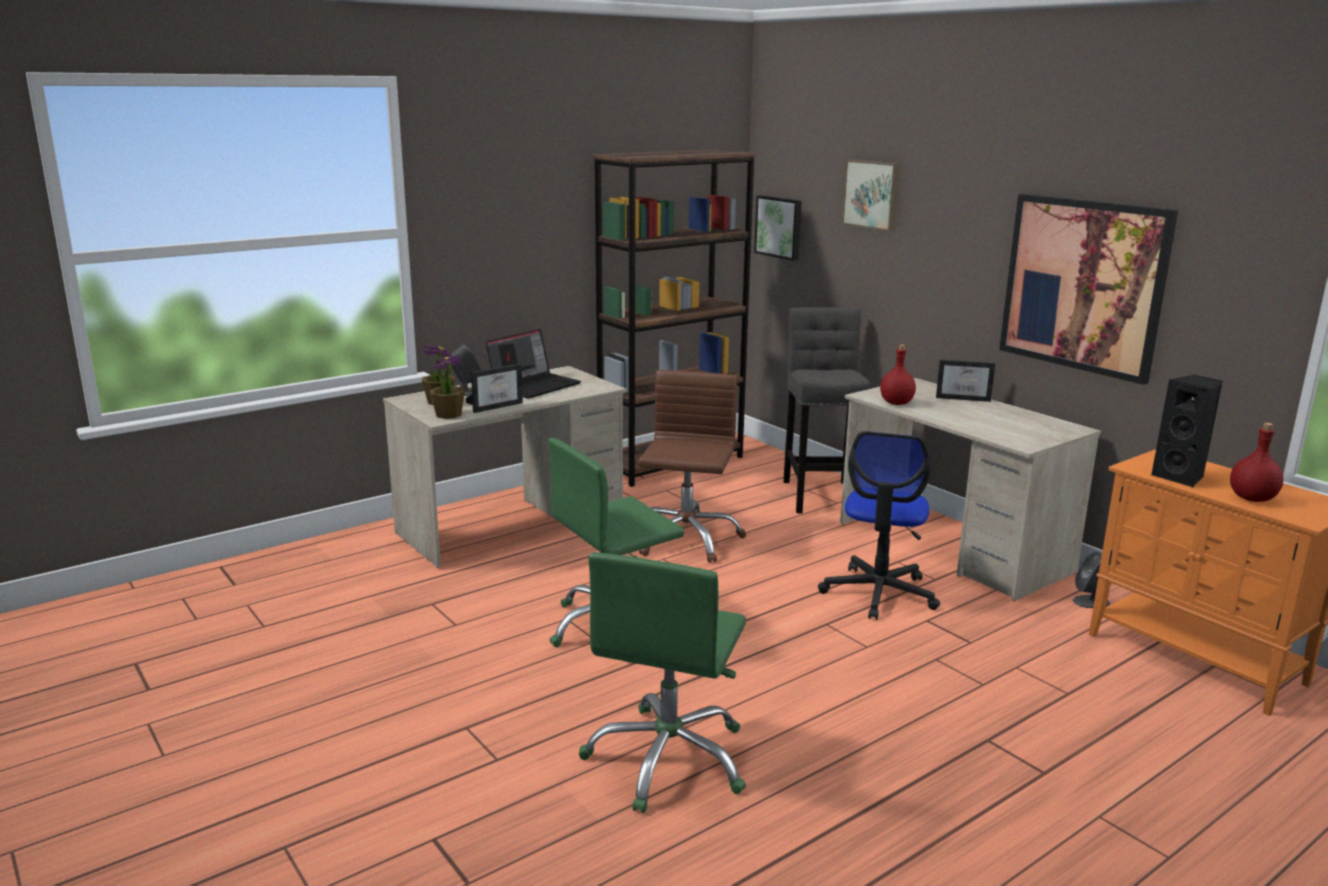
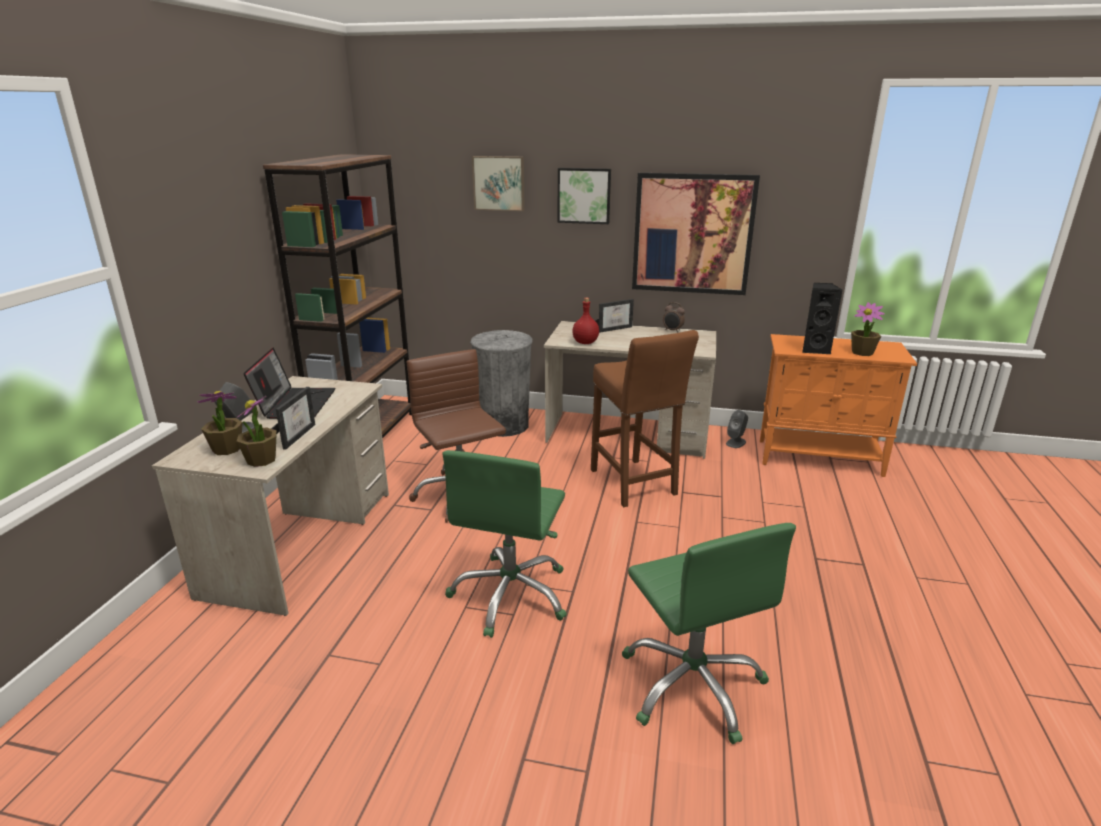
camera: 40 degrees left, 5 degrees up
picture [754,195,802,261] -> picture moved to [558,168,611,224]
grey stool [783,307,870,513] -> grey trash can [470,330,532,437]
office chair [818,431,940,620] -> brown stool [591,330,699,507]
red bottle [1230,423,1284,502] -> potted plant [851,302,885,356]
none -> alarm clock [663,302,685,332]

